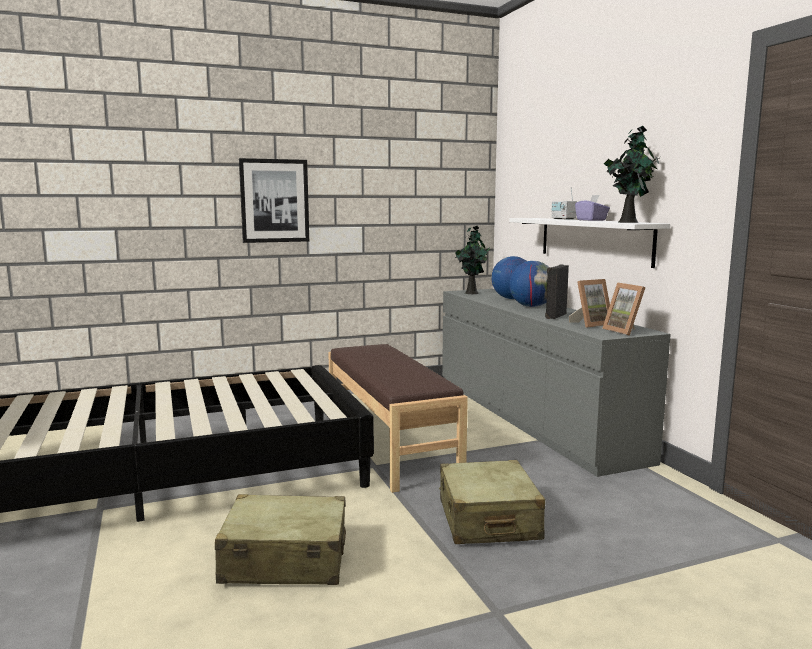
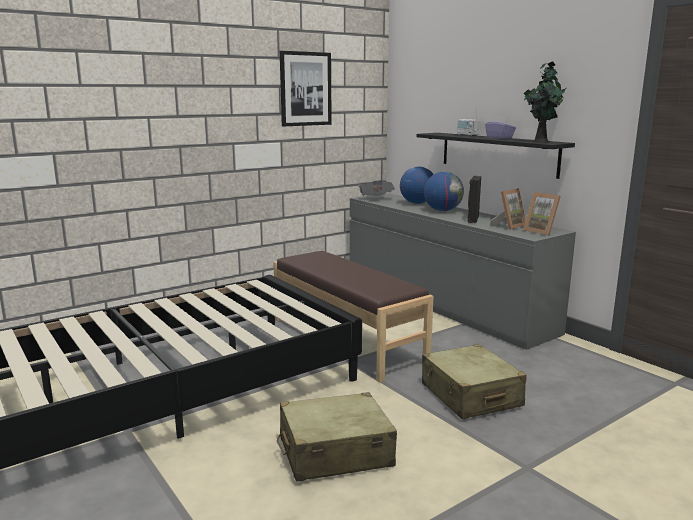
camera: 15 degrees left, 5 degrees up
picture [239,158,309,243] -> picture moved to [280,51,332,127]
potted plant [455,226,490,294] -> newspaper [359,180,395,196]
white shelf [509,218,670,268] -> black shelf [417,133,575,179]

